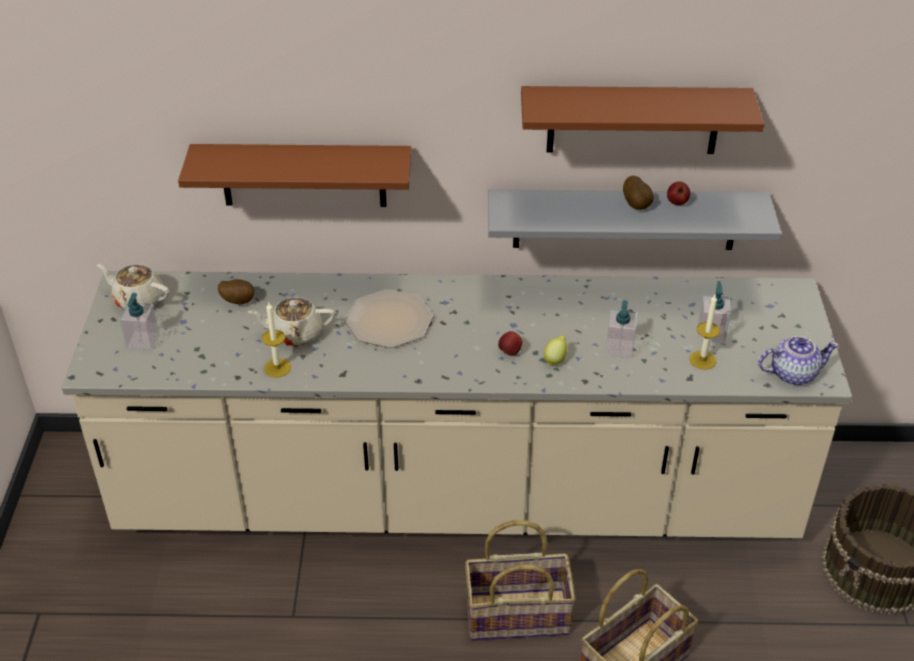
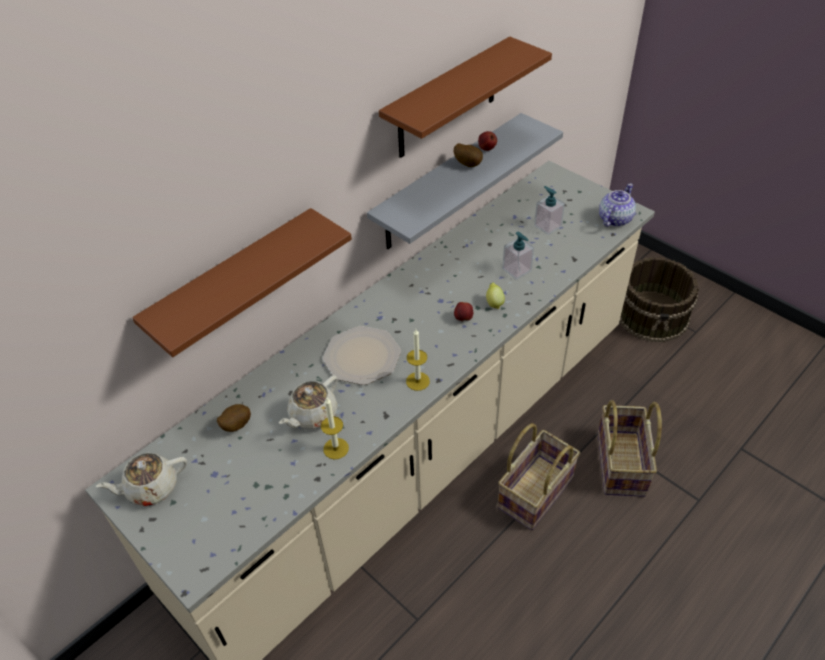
camera: 45 degrees left, 5 degrees up
soap dispenser [120,293,159,351] -> none
candle [689,295,720,369] -> candle moved to [406,329,430,391]

